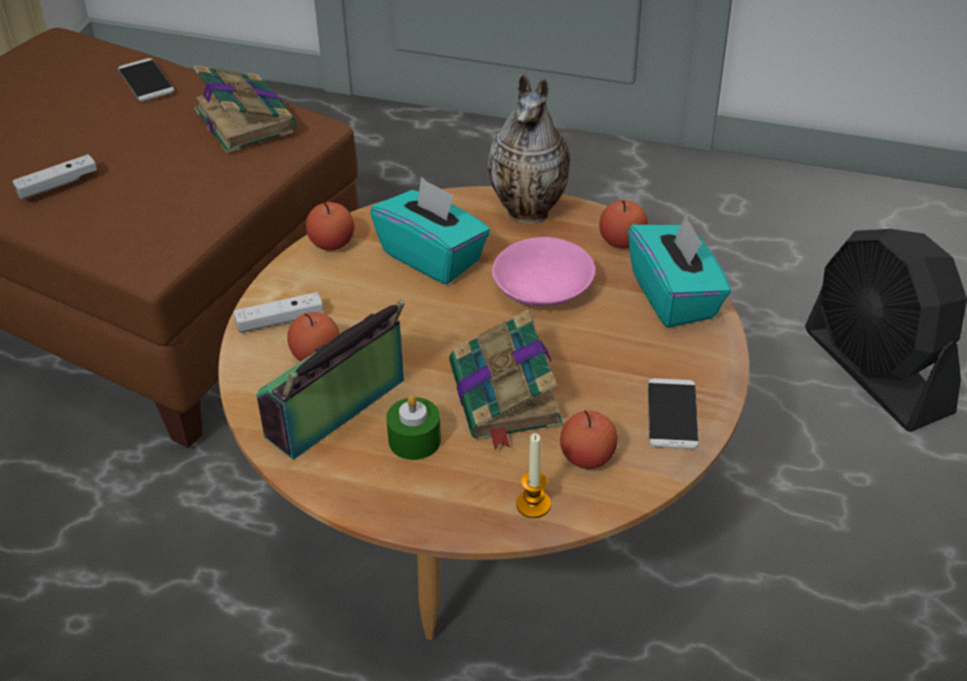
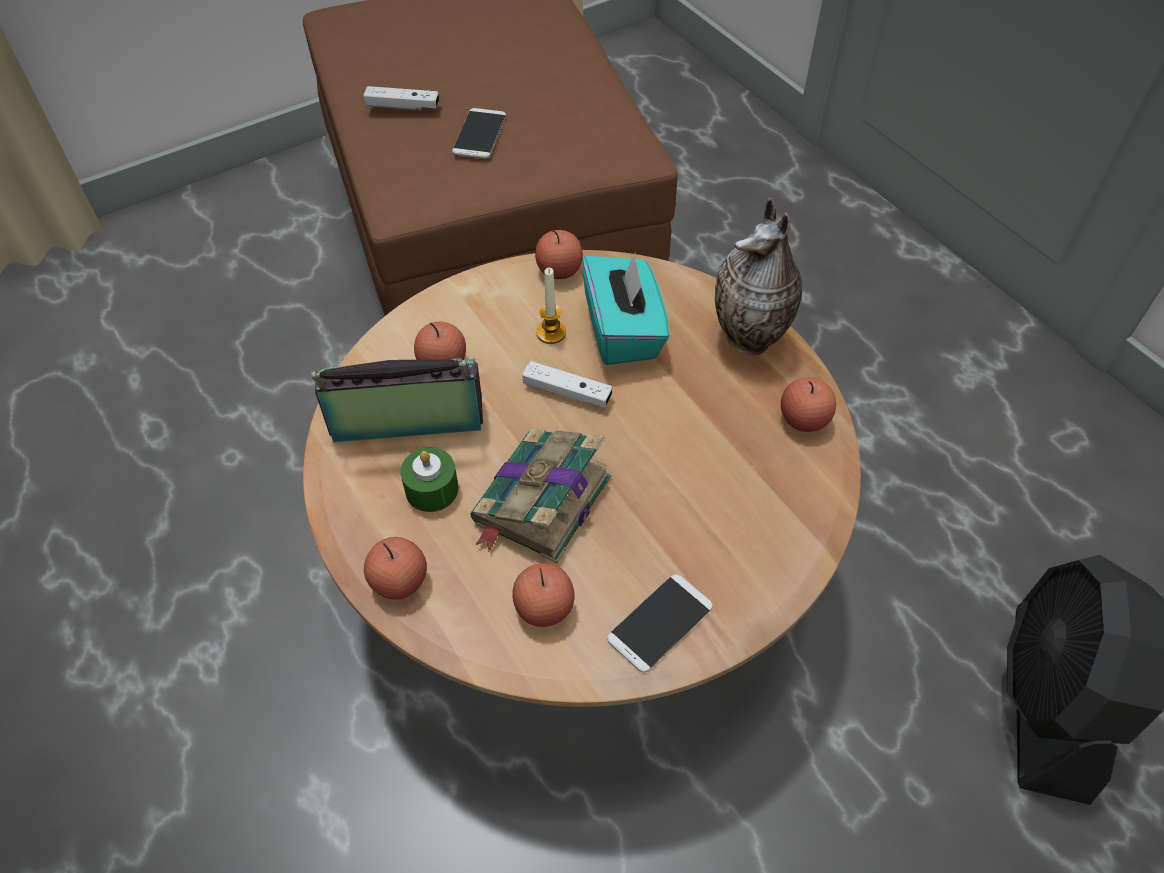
camera: 40 degrees right, 10 degrees up
phone [118,58,174,101] -> phone moved to [452,108,506,159]
book [193,65,297,153] -> none
white game controller [234,292,323,333] -> white game controller moved to [522,361,612,408]
pink bowl [492,237,595,306] -> none
candle [516,433,551,518] -> candle moved to [536,268,566,344]
turquoise tissue box [628,215,731,328] -> none
none -> apple [364,537,427,600]

